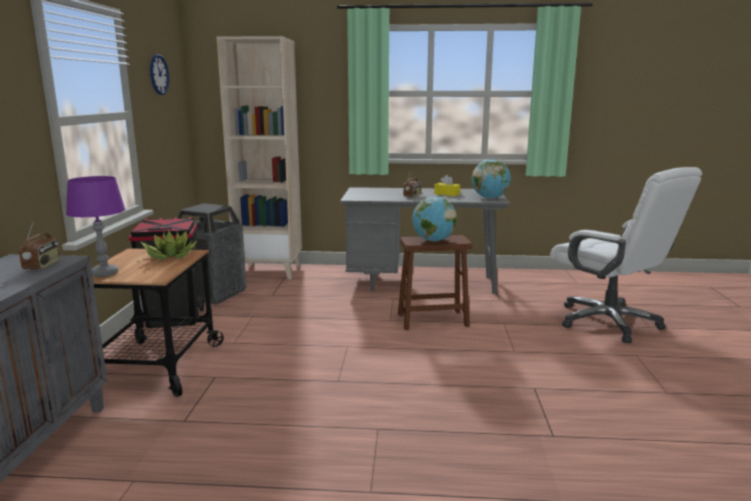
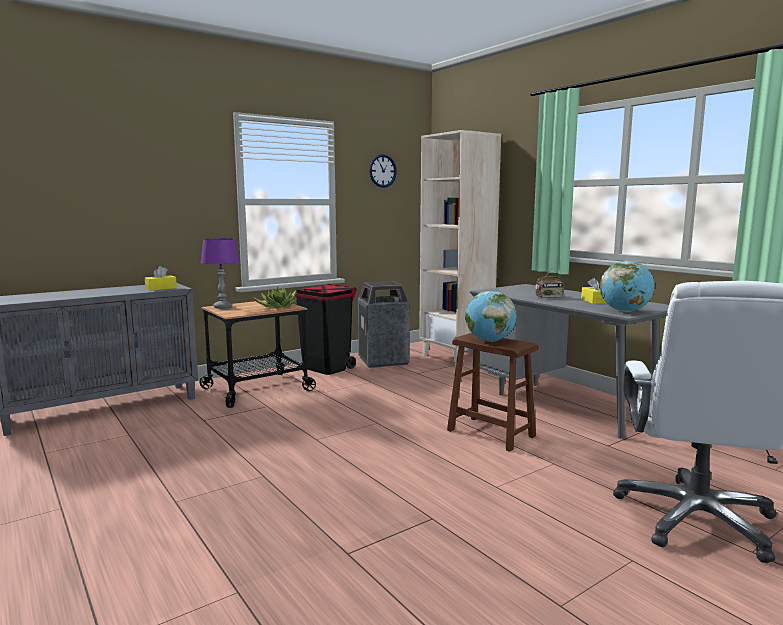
camera: 50 degrees right, 5 degrees down
radio [19,221,61,270] -> yellow tissue box [145,266,177,291]

